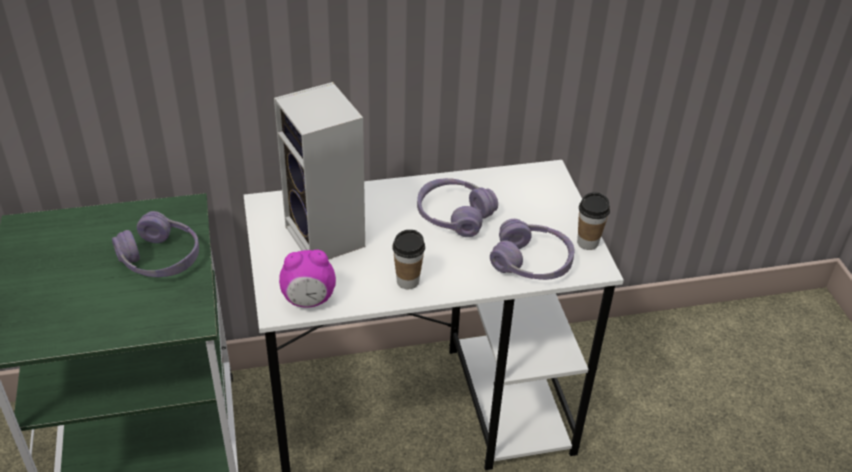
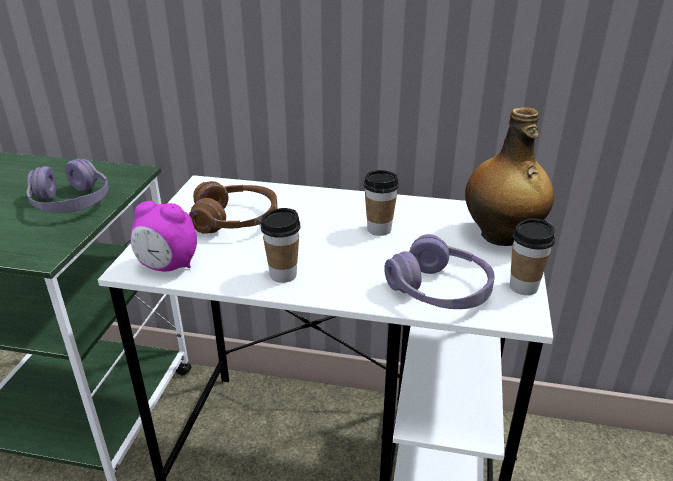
camera: 25 degrees right, 10 degrees down
speaker [274,82,365,260] -> brown headphones [189,181,277,234]
purple headphones [417,178,498,237] -> cup [364,170,399,236]
none -> bottle [465,107,554,246]

